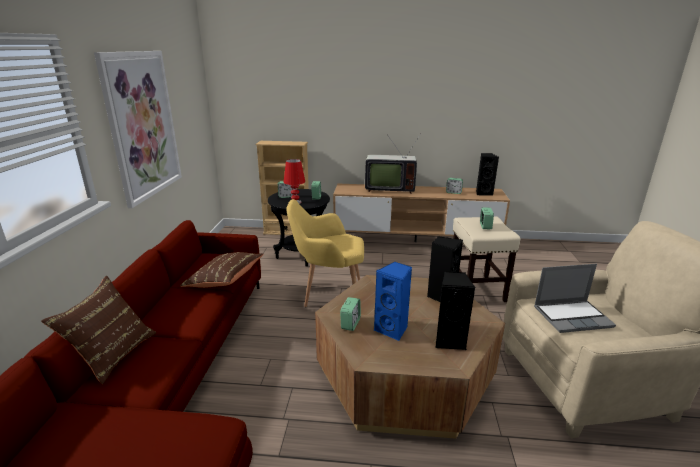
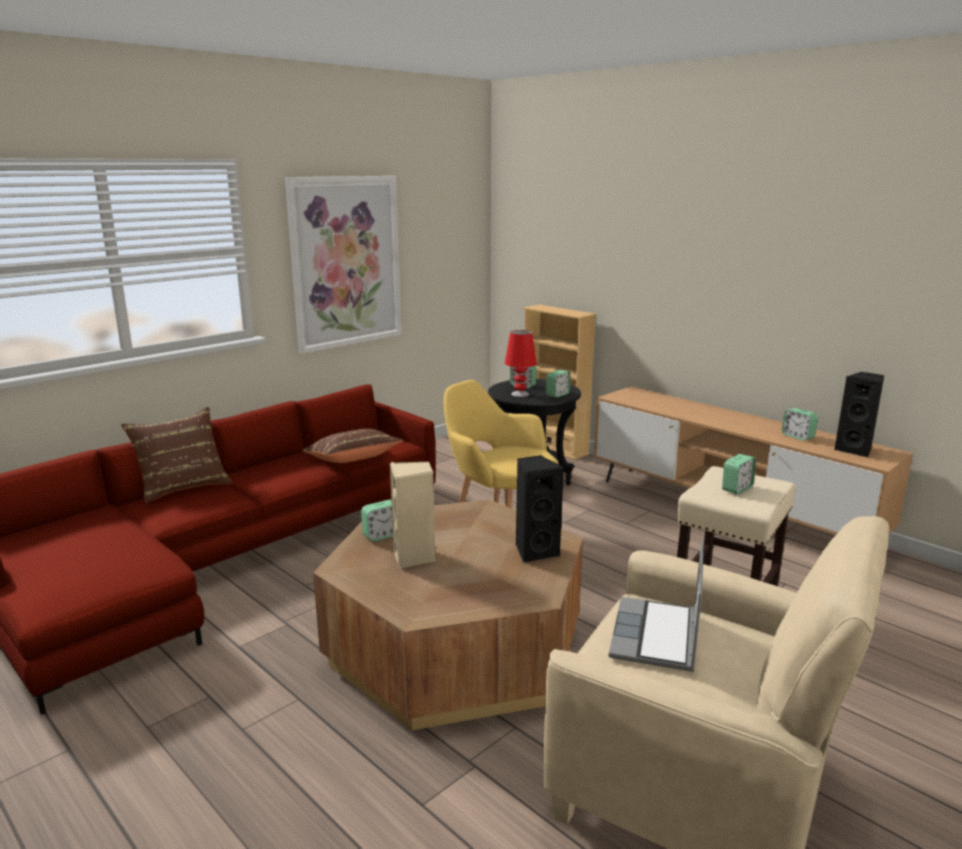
camera: 40 degrees right, 5 degrees down
television [365,134,420,194] -> none
blue speaker [374,262,412,341] -> beige speaker [390,462,435,569]
black speaker [435,272,475,351] -> none
laptop [534,264,616,333] -> laptop turned 75 degrees clockwise [609,541,704,672]

